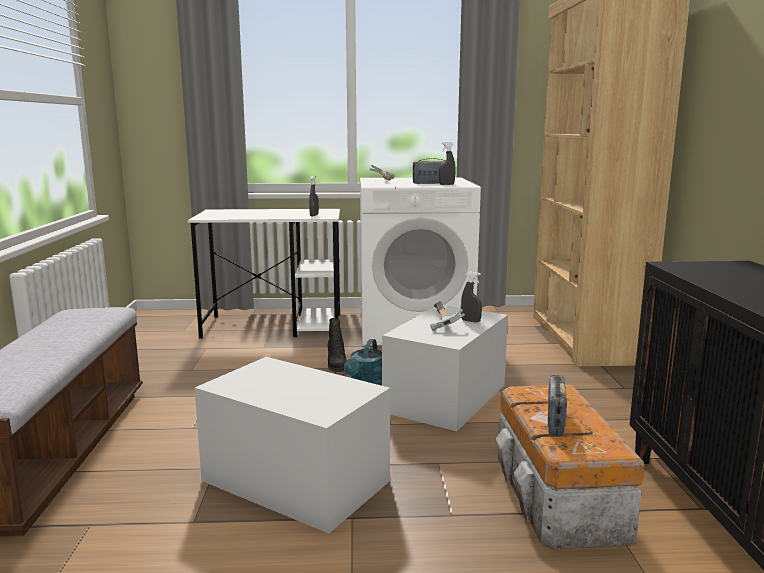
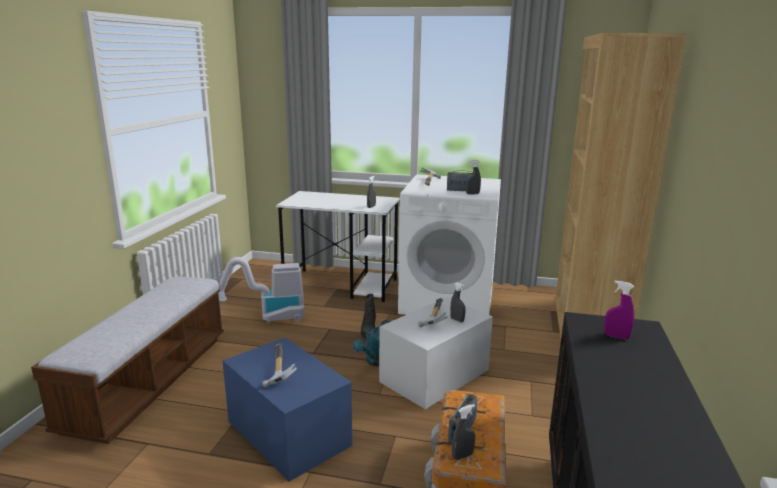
camera: 15 degrees right, 5 degrees up
white storage box [194,357,390,534] -> blue storage box [223,337,352,482]
none -> vacuum cleaner [218,257,305,323]
none -> hammer [262,343,297,388]
none -> grey spray bottle [452,404,475,460]
none -> purple spray bottle [604,281,634,340]

